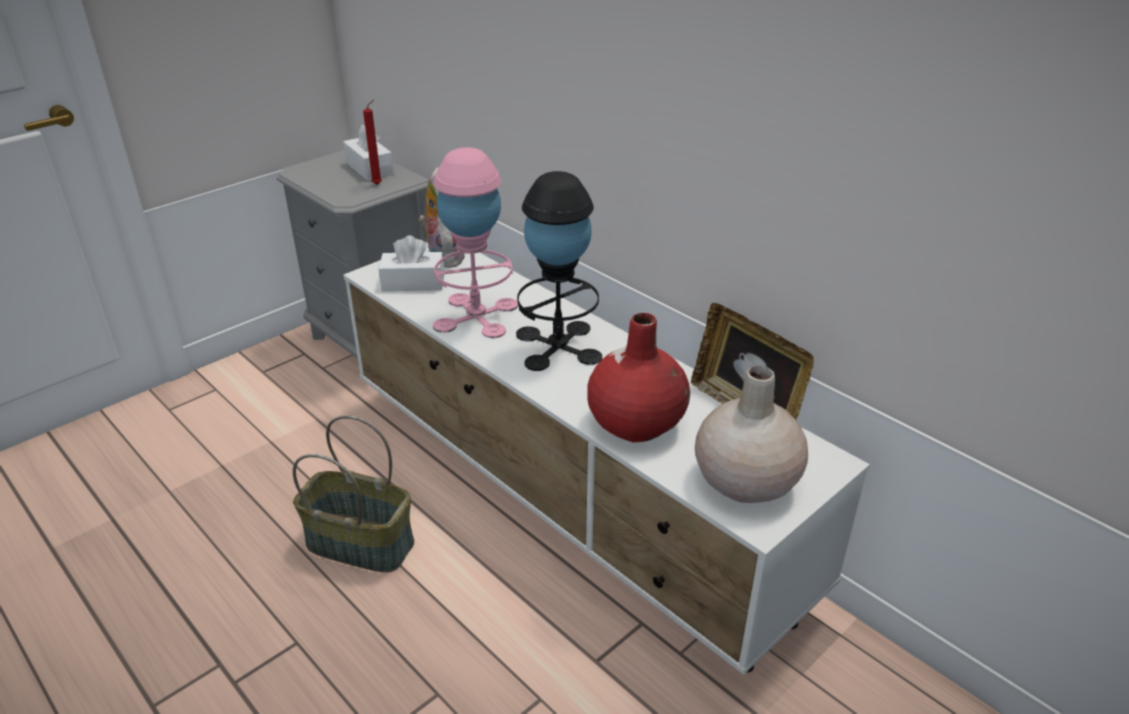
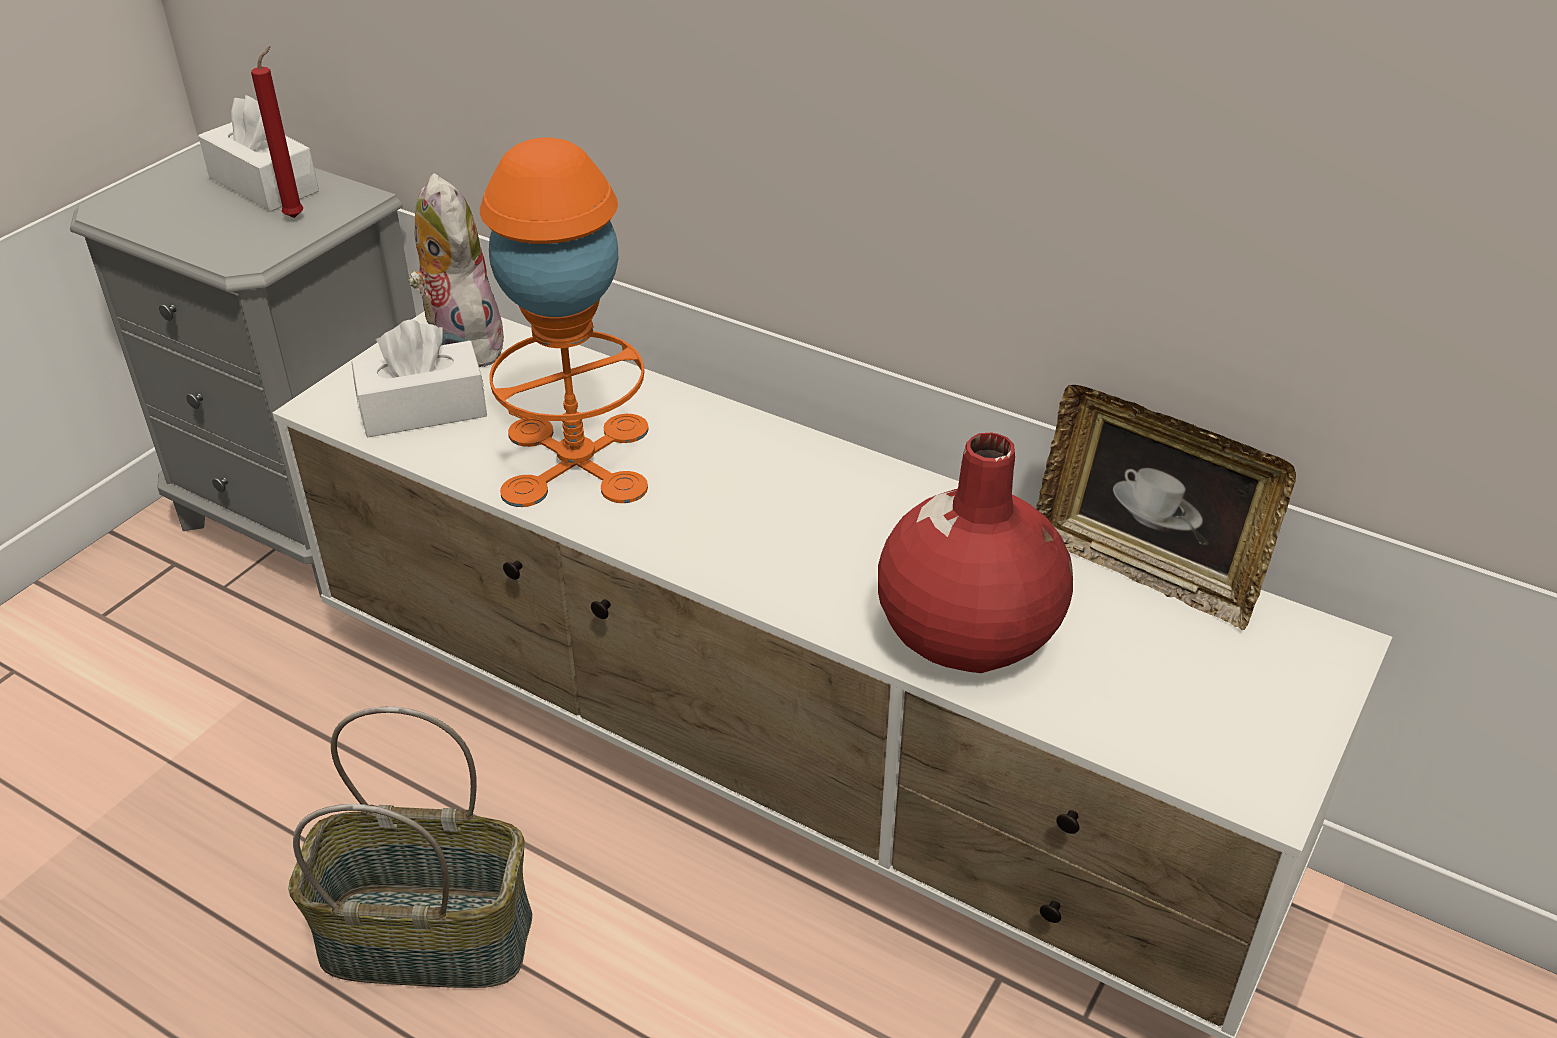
camera: 15 degrees left, 5 degrees up
pink table lamp [433,147,518,338] -> orange table lamp [480,137,648,507]
black table lamp [516,171,602,371] -> none
beige vase [695,366,808,503] -> none

